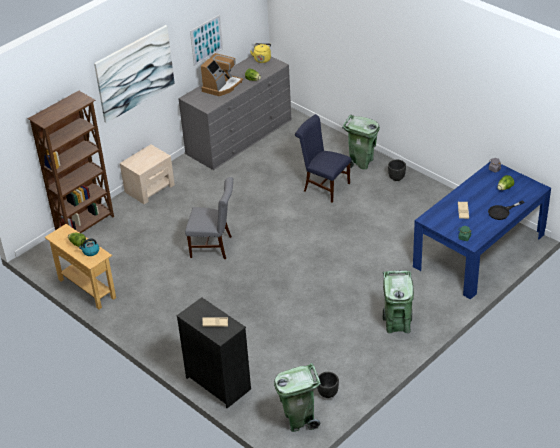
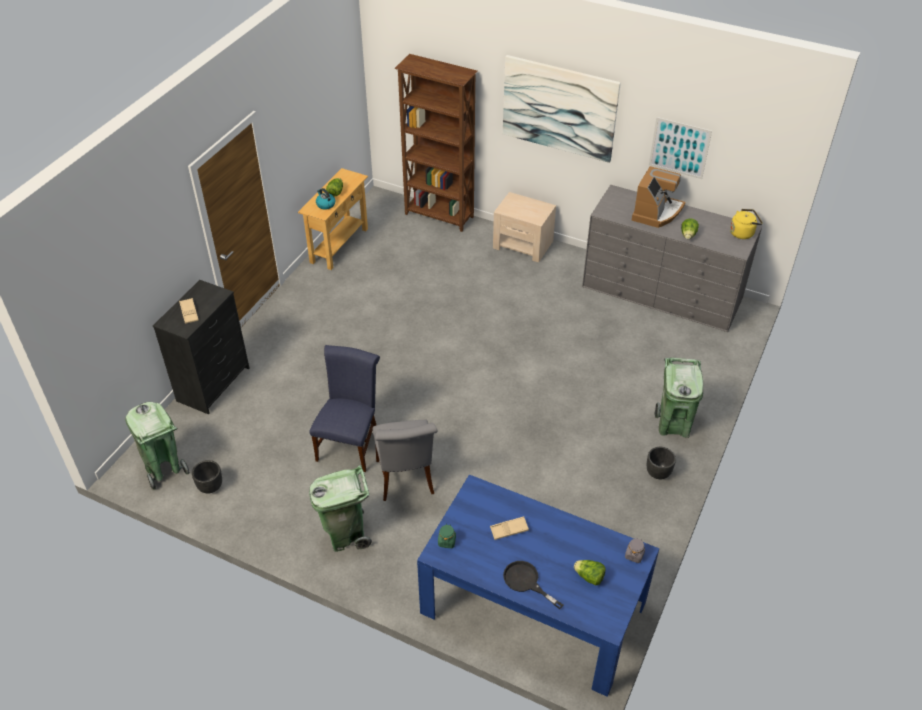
camera: 70 degrees right, 5 degrees up
grey chair [185,177,233,259] -> grey chair moved to [373,420,438,501]
coffee machine [201,53,243,96] -> coffee machine turned 75 degrees counterclockwise [631,166,685,228]
blue chair [295,114,351,202] -> blue chair moved to [309,345,380,472]

